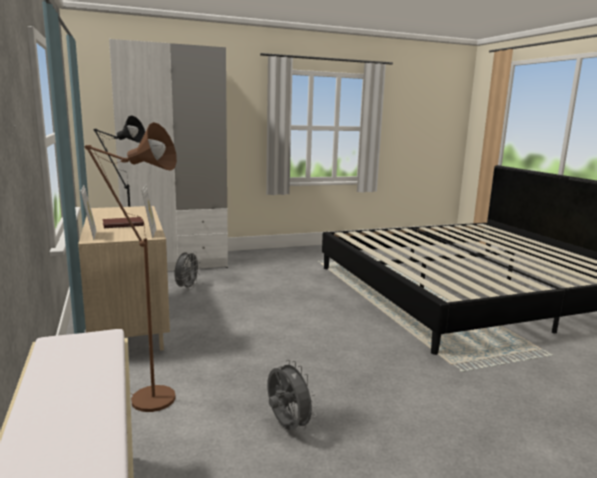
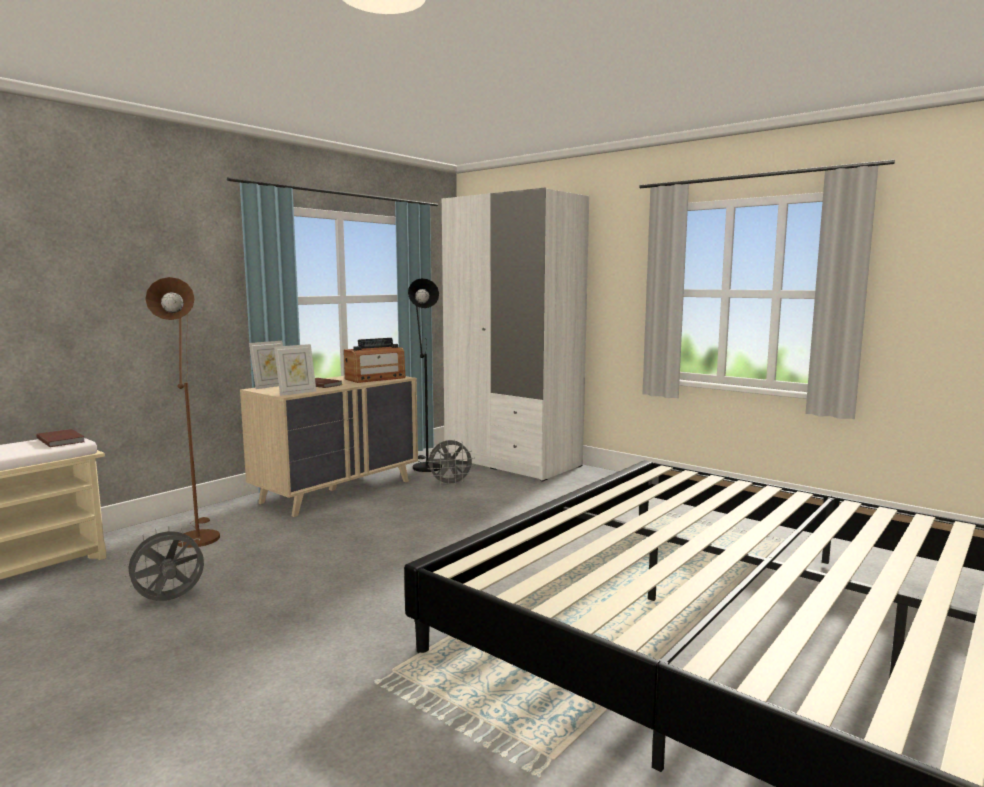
camera: 60 degrees right, 5 degrees down
grey fan [267,360,317,430] -> grey fan turned 150 degrees counterclockwise [123,526,206,601]
none -> brown book [36,429,85,447]
none -> radio [344,338,405,383]

